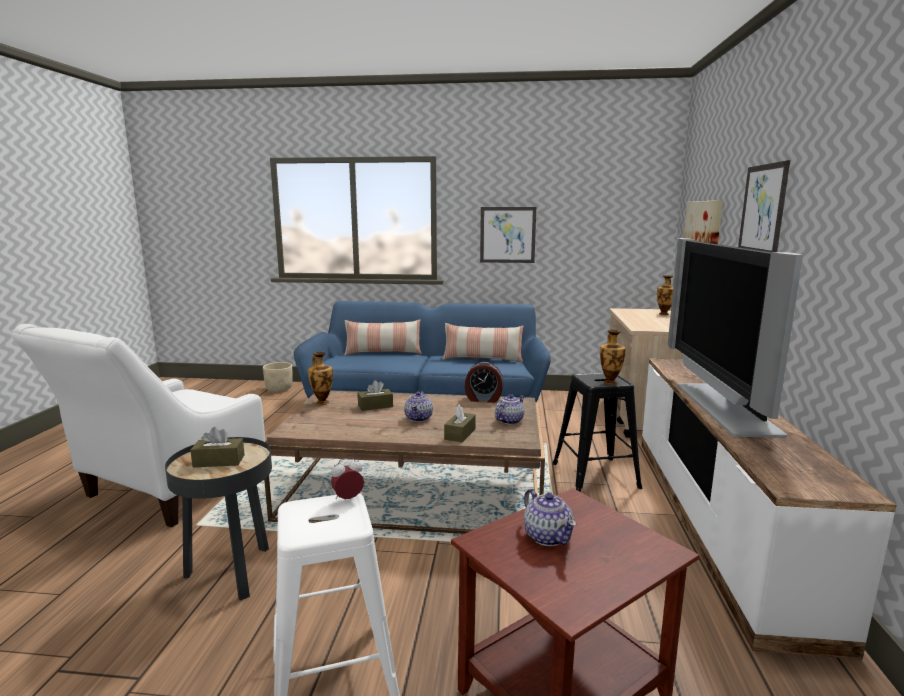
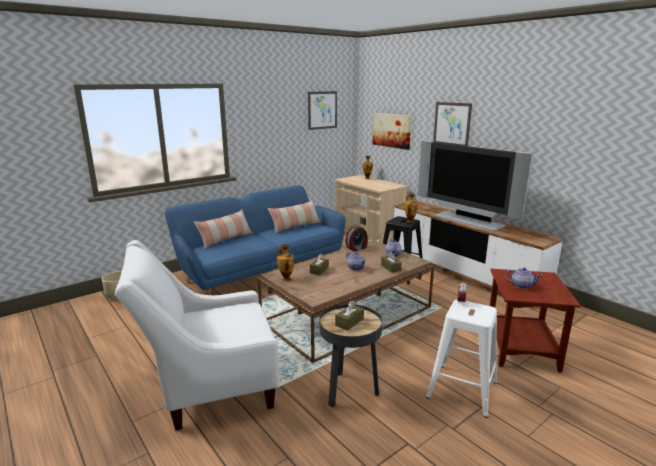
camera: 45 degrees left, 5 degrees up
white armchair [11,324,265,528] -> white armchair turned 90 degrees clockwise [115,240,280,431]
picture [480,207,536,263] -> picture moved to [308,91,337,130]

